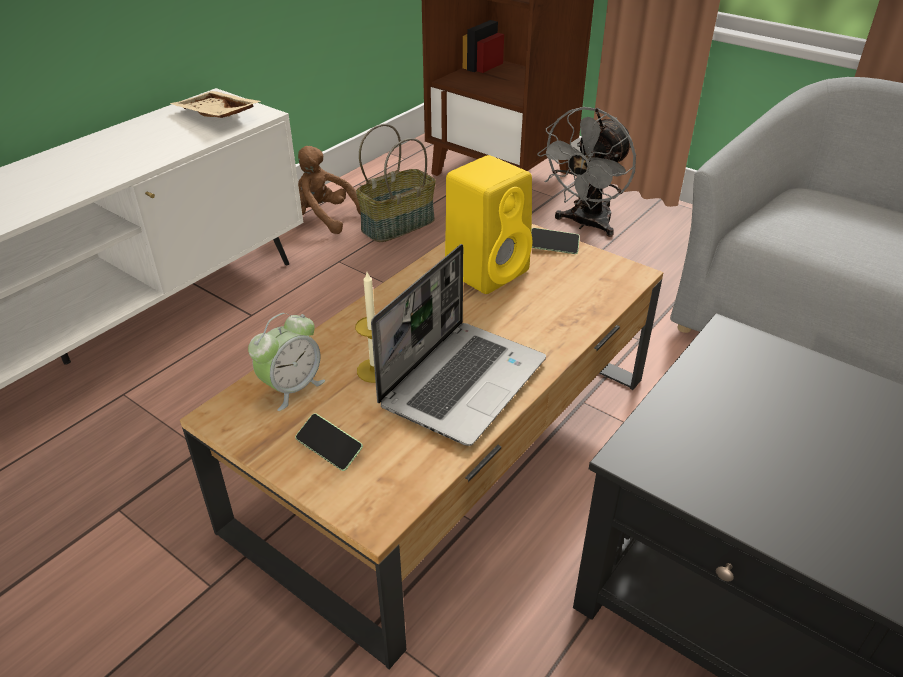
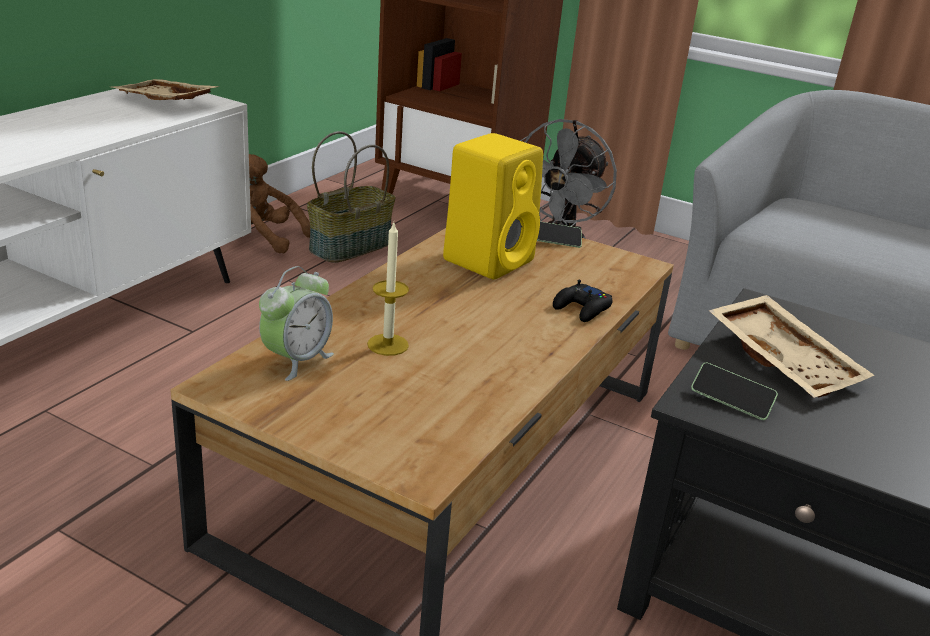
camera: 10 degrees left, 10 degrees down
phone [295,413,363,471] -> phone moved to [691,363,778,420]
laptop [371,244,546,446] -> none
none -> black game controller [553,279,613,322]
none -> beige tray [709,295,875,398]

